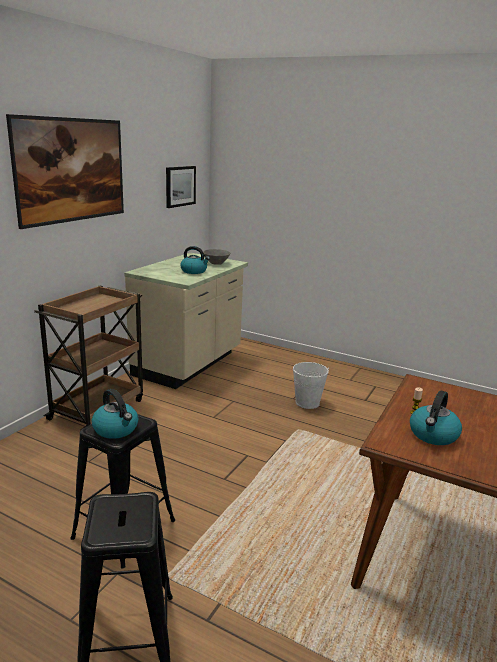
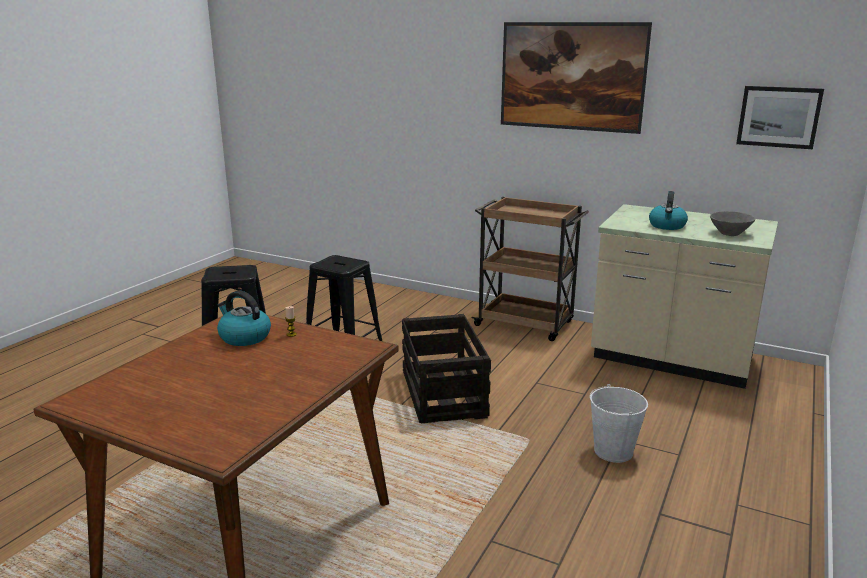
camera: 90 degrees right, 0 degrees up
kettle [92,389,138,439] -> none
none -> crate [402,314,491,423]

